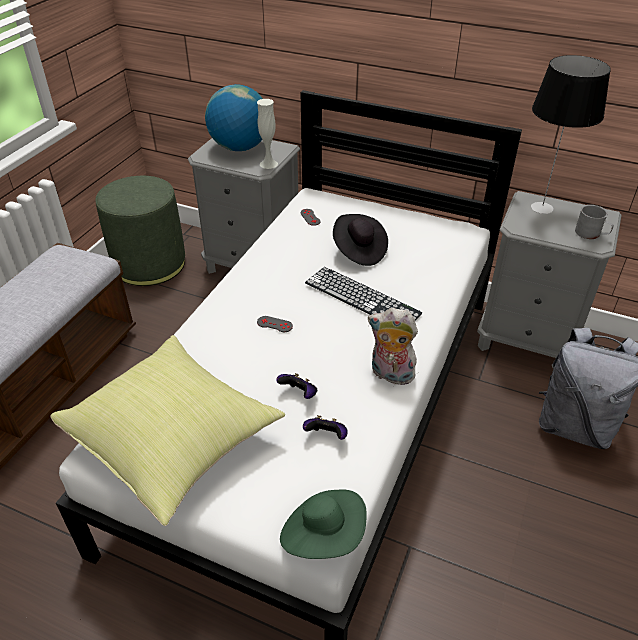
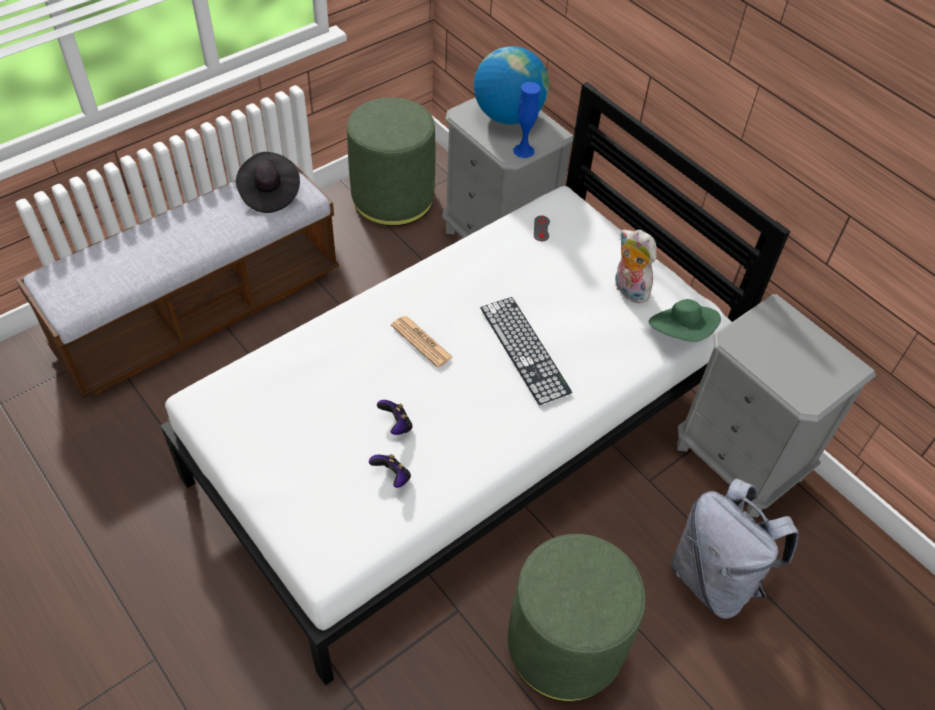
camera: 25 degrees right, 10 degrees up
yellow pillow [51,335,285,526] -> none
white vase [257,99,278,169] -> blue vase [513,82,541,158]
grey game controller [257,316,293,332] -> newspaper [391,316,453,368]
green hat [280,489,367,559] -> green hat moved to [649,299,721,342]
black hat [333,214,388,266] -> black hat moved to [236,152,300,213]
plush toy [368,308,418,385] -> plush toy moved to [615,229,657,303]
table lamp [531,55,611,214] -> none
grey mug [575,205,614,239] -> none
none -> green ottoman [508,534,645,701]

